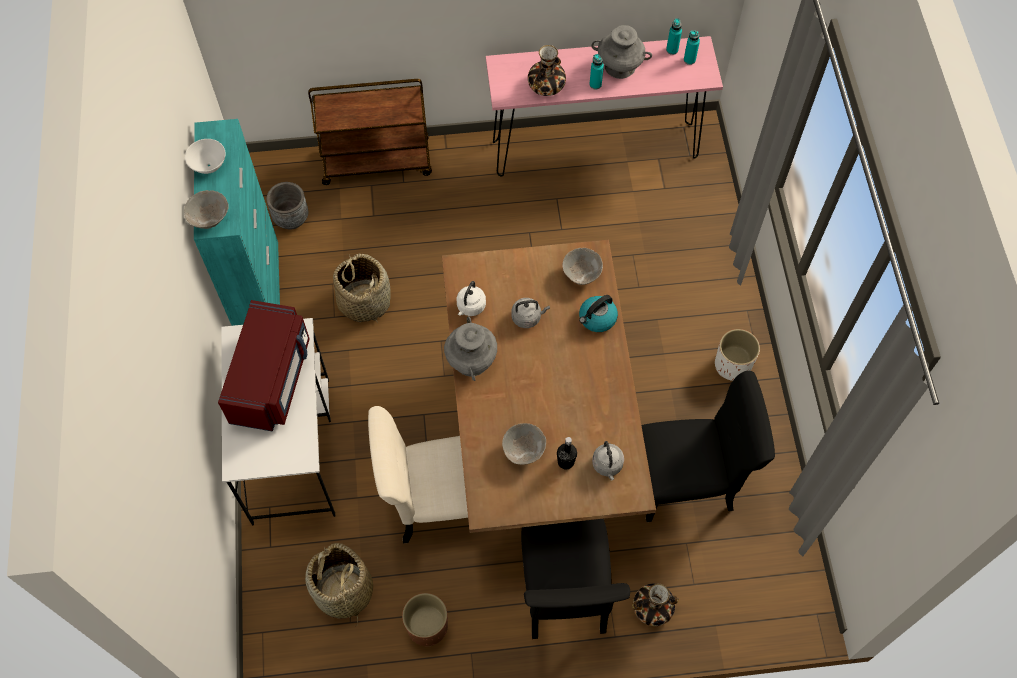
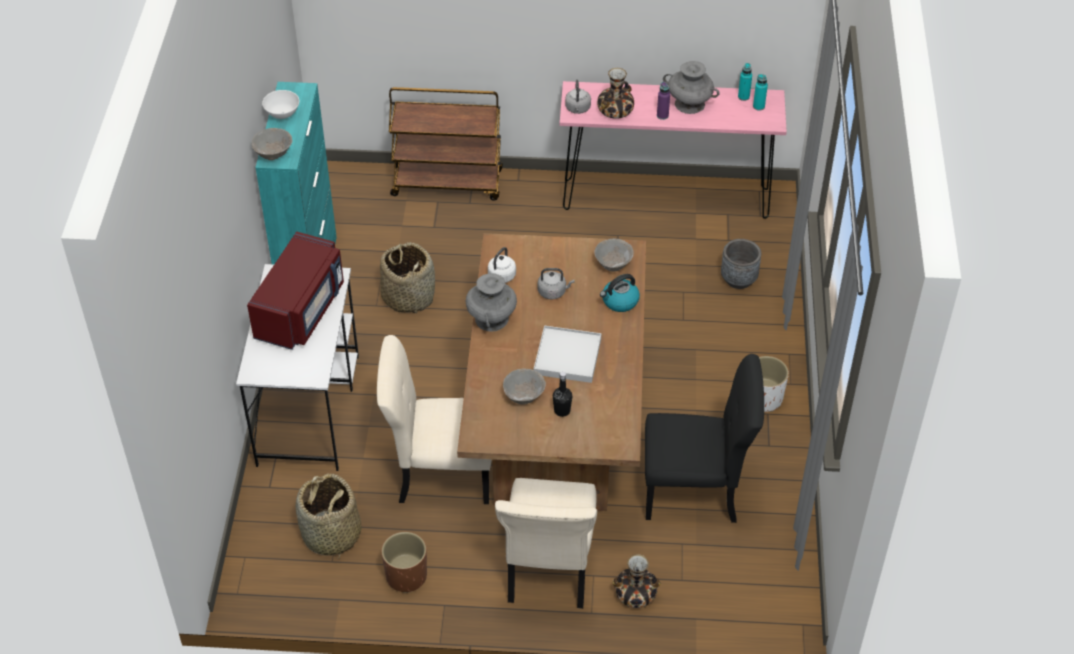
camera: 10 degrees right, 15 degrees down
grey planter [267,182,308,229] -> grey planter moved to [721,239,761,289]
black chair [521,519,630,639] -> beige chair [495,478,597,609]
turquoise bottle [589,54,604,90] -> purple bottle [657,82,670,120]
grey kettle [592,441,624,481] -> grey kettle moved to [565,80,591,114]
none -> white tray [534,325,601,383]

